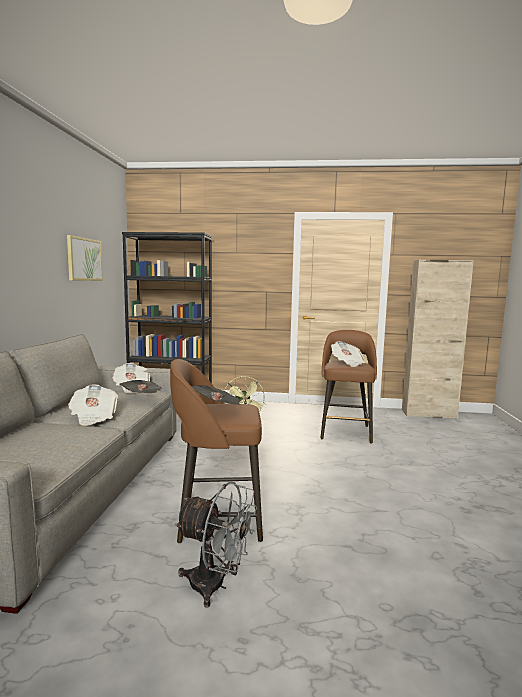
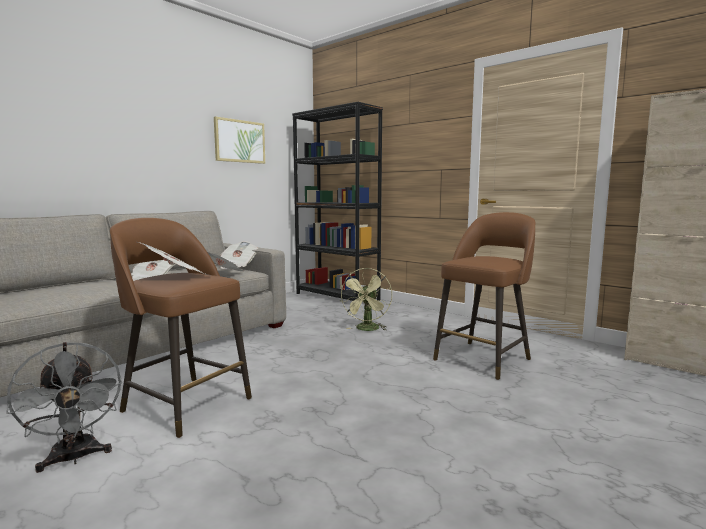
camera: 35 degrees right, 0 degrees up
newspaper [331,341,365,367] -> none

